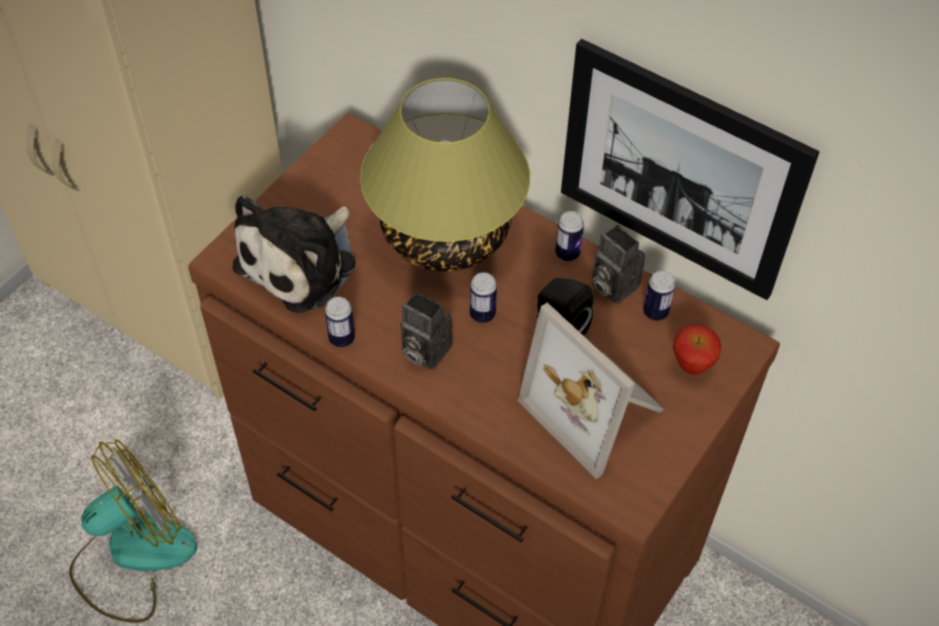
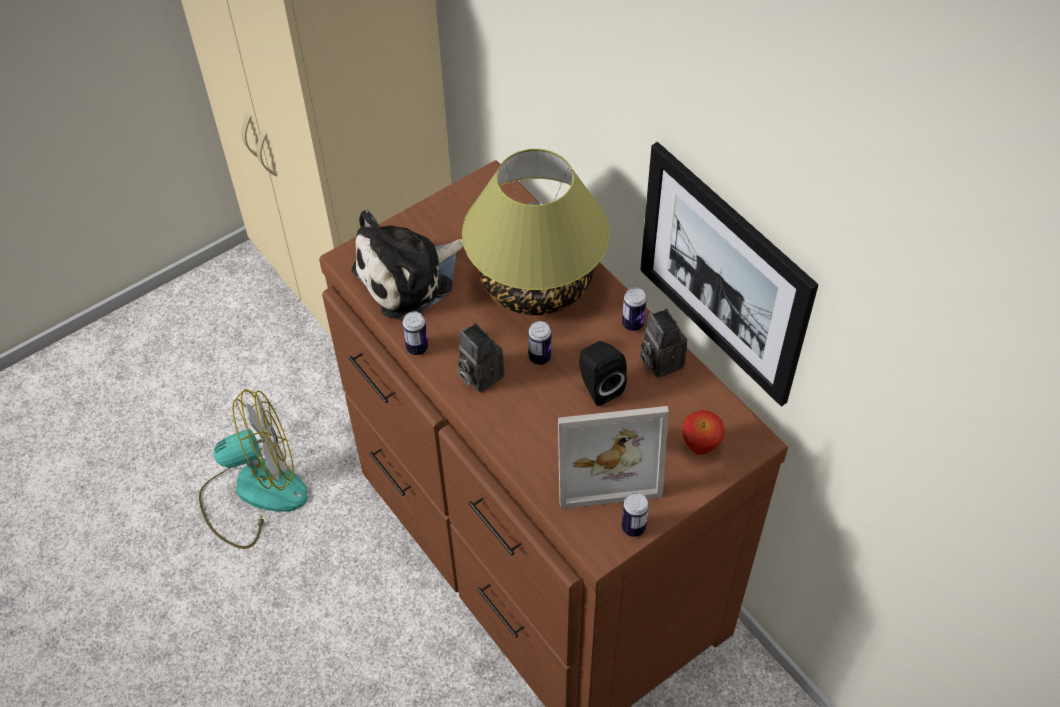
camera: 20 degrees right, 0 degrees up
picture frame [518,302,664,479] -> picture frame turned 75 degrees counterclockwise [558,406,669,509]
can [643,270,676,321] -> can moved to [621,492,649,537]

